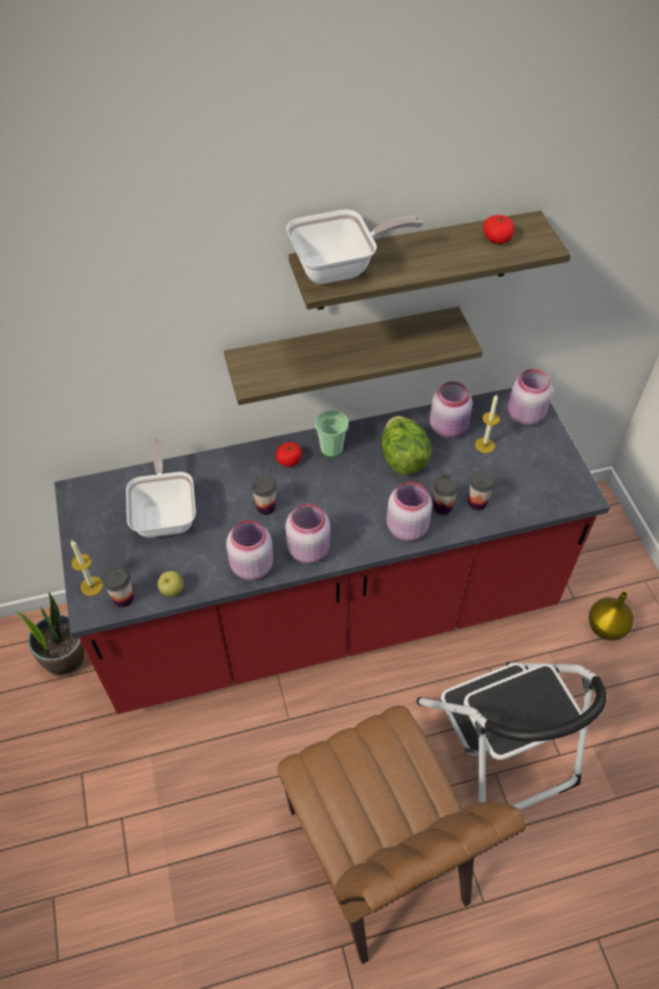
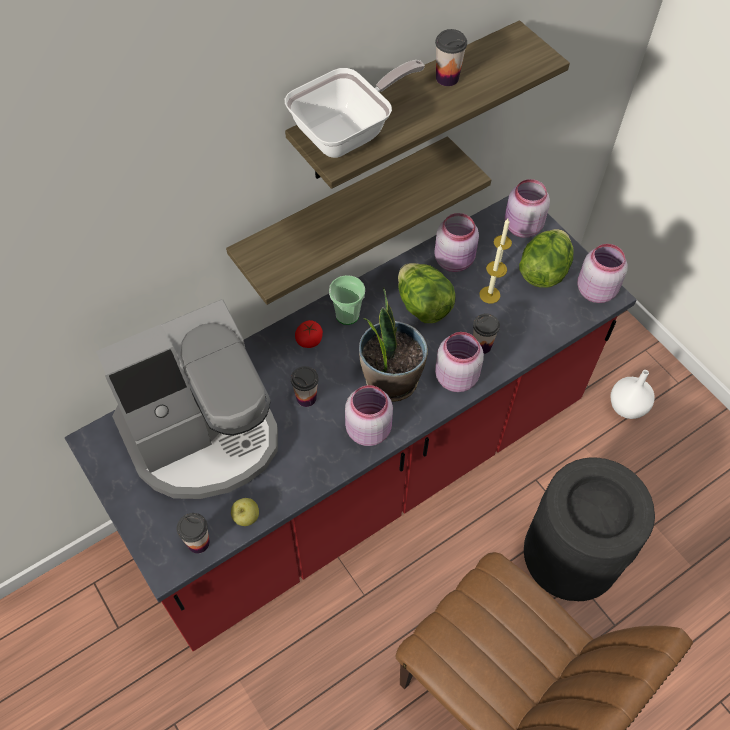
camera: 20 degrees left, 5 degrees up
potted plant [16,592,85,677] -> potted plant moved to [359,287,428,402]
candle [71,540,103,596] -> candle moved to [479,245,505,304]
frying pan [126,438,196,537] -> coffee machine [96,299,278,499]
pink jar [226,520,273,580] -> pink jar moved to [577,244,628,303]
step ladder [417,662,606,810] -> black trash can [524,457,655,601]
cup [468,471,495,511] -> cup moved to [435,29,467,86]
tomato [483,215,514,244] -> none
yellow vase [589,591,634,641] -> white vase [610,370,655,419]
none -> lettuce [519,229,573,288]

